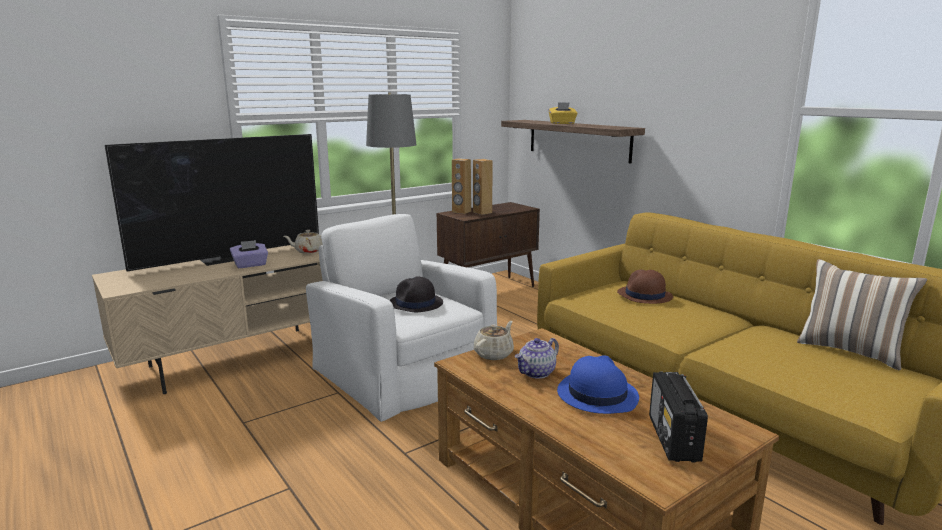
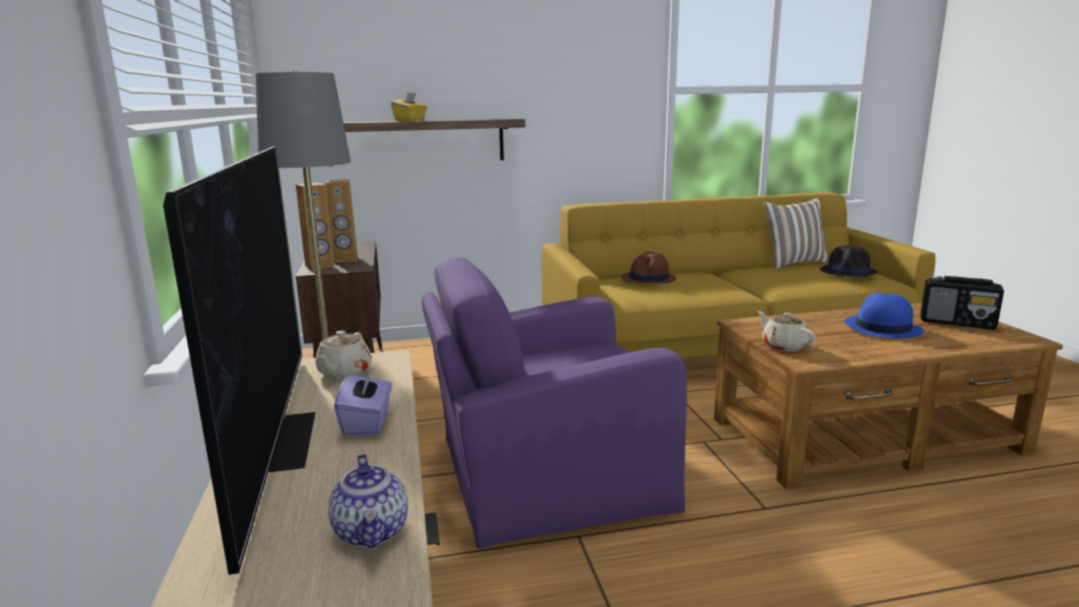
camera: 65 degrees left, 0 degrees up
white armchair [306,214,497,422] -> purple armchair [421,257,687,549]
black hat [389,276,443,312] -> black hat moved to [819,245,878,277]
teapot [515,338,559,379] -> teapot moved to [328,454,408,548]

